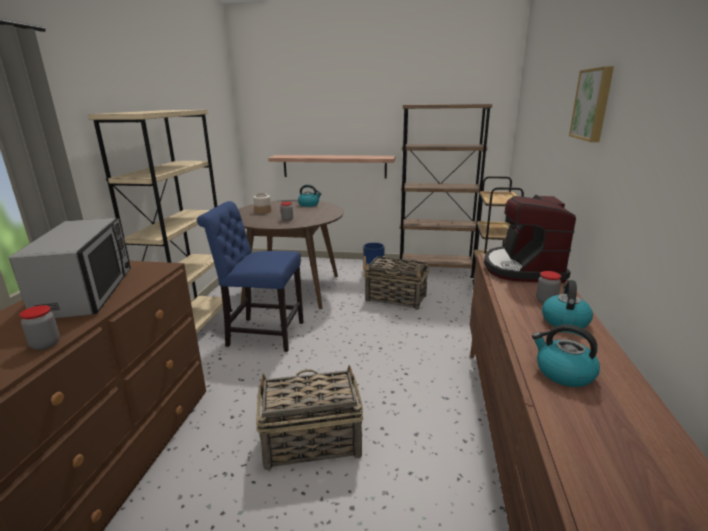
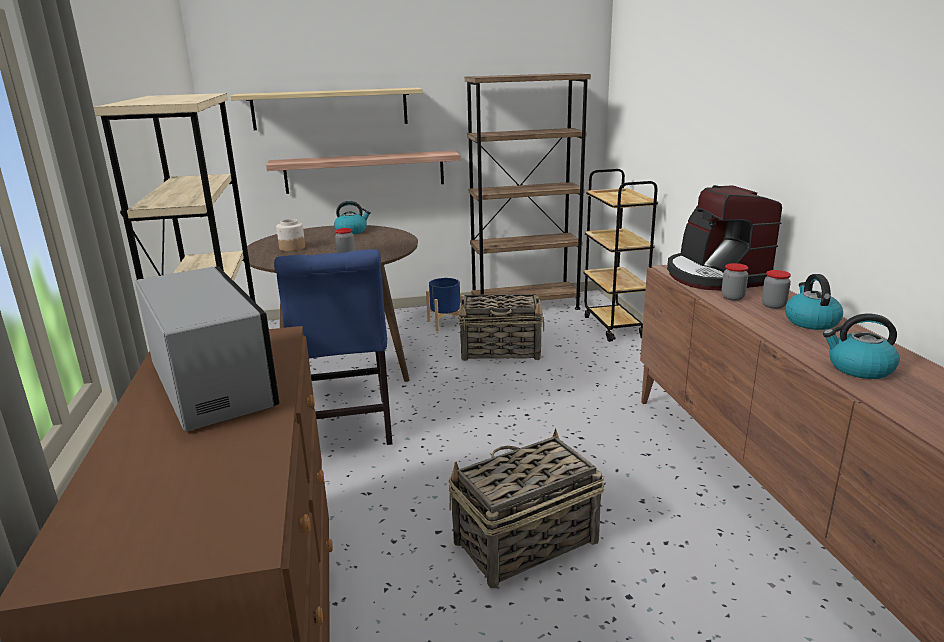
camera: 20 degrees left, 0 degrees up
jar [19,305,60,350] -> jar moved to [721,263,748,301]
blue chair [197,201,303,352] -> blue chair turned 90 degrees counterclockwise [274,249,392,445]
picture [569,66,614,142] -> none
none -> shelf [230,88,423,130]

